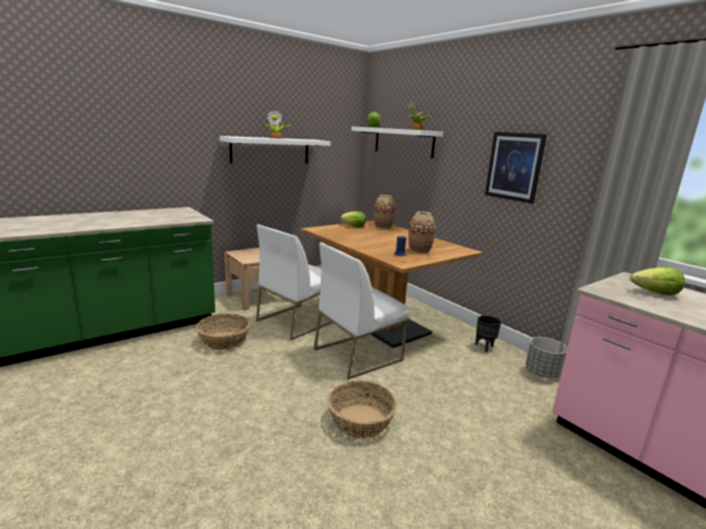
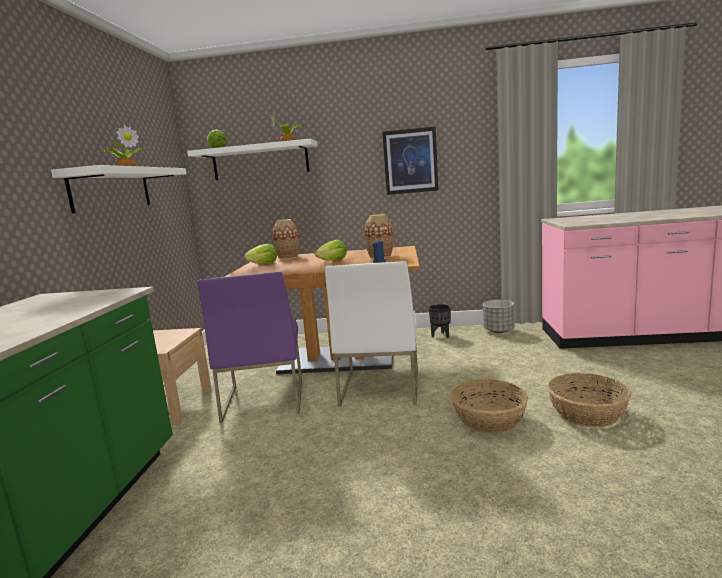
camera: 45 degrees left, 5 degrees down
basket [196,313,250,350] -> basket moved to [547,373,631,427]
white chair [256,224,332,340] -> purple chair [198,271,302,423]
lettuce [630,267,685,296] -> lettuce moved to [315,240,347,261]

